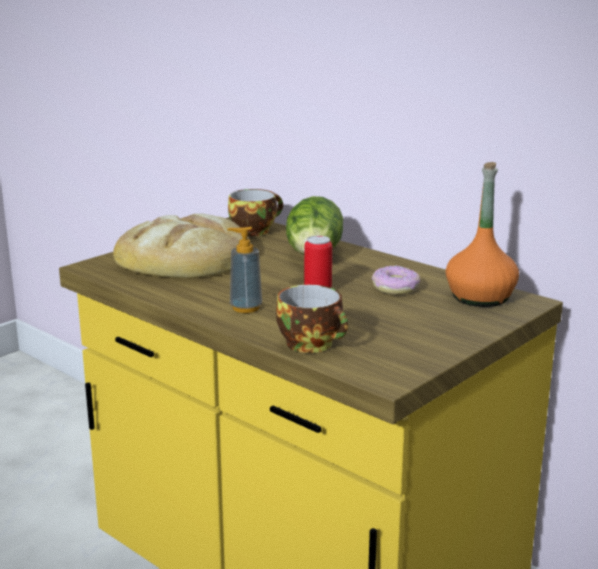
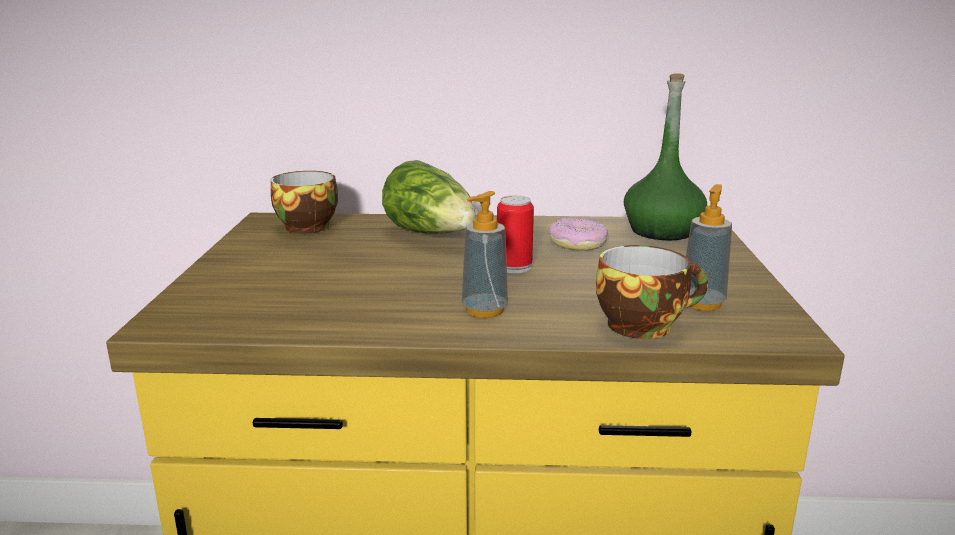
camera: 40 degrees left, 0 degrees up
bread [113,214,251,278] -> none
orange bottle [446,162,519,307] -> green bottle [624,73,707,240]
none -> soap dispenser [686,184,732,311]

